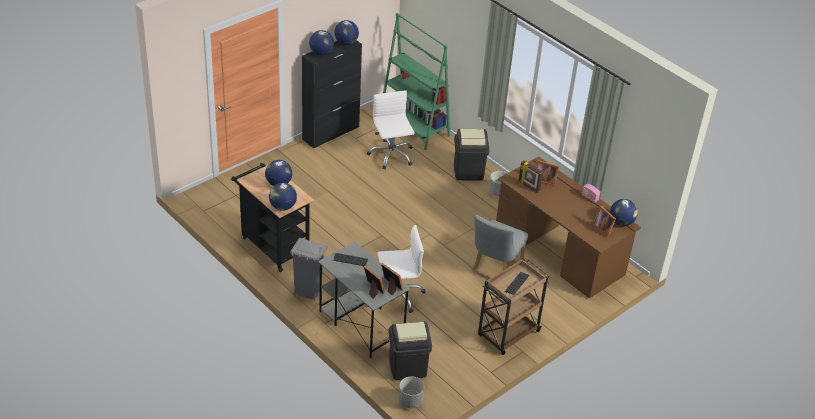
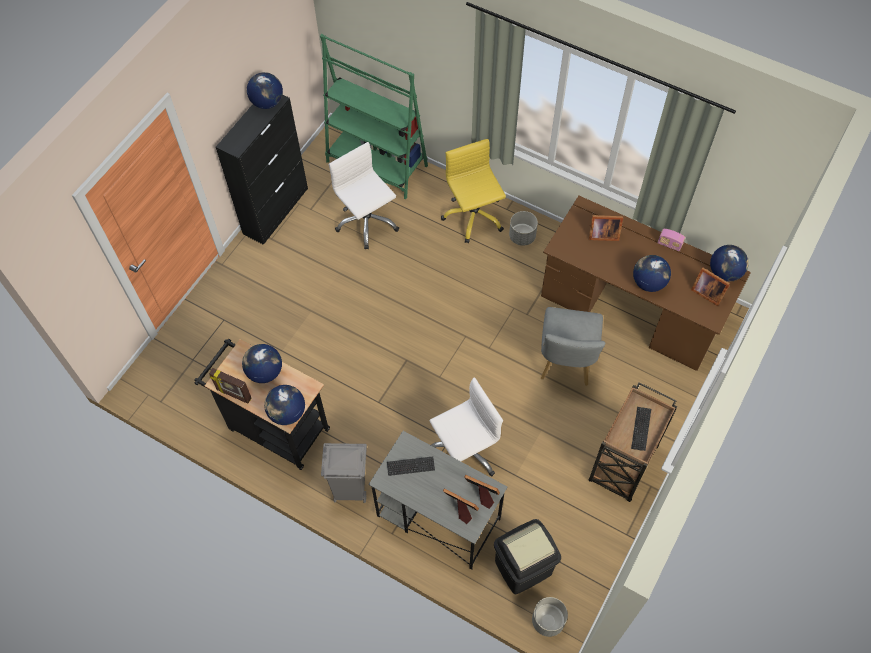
camera: 15 degrees left, 20 degrees up
globe [309,30,334,55] -> globe moved to [633,255,671,292]
black trash can [454,129,489,181] -> yellow office chair [441,139,506,243]
picture frame [518,161,543,193] -> picture frame moved to [209,368,251,403]

